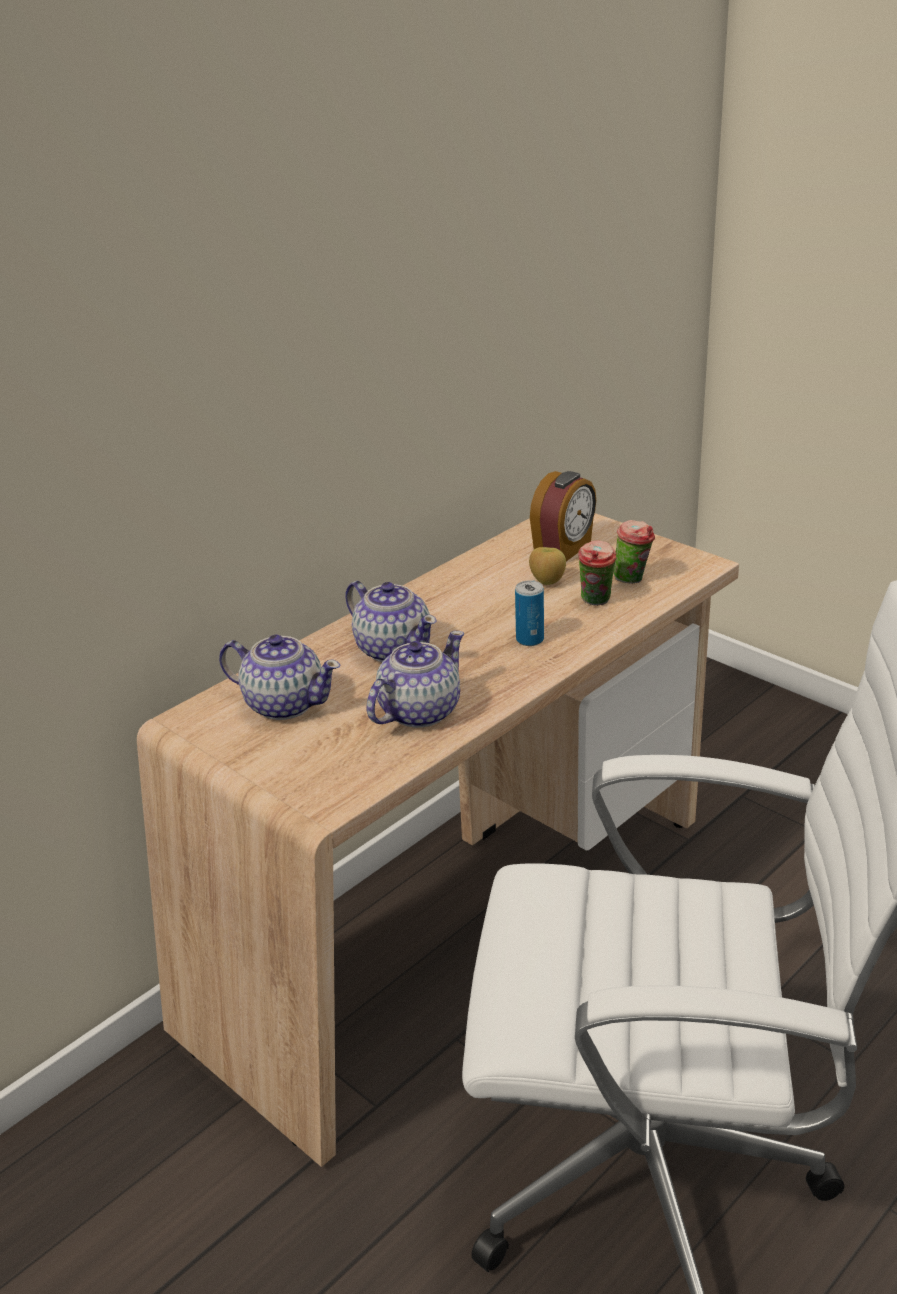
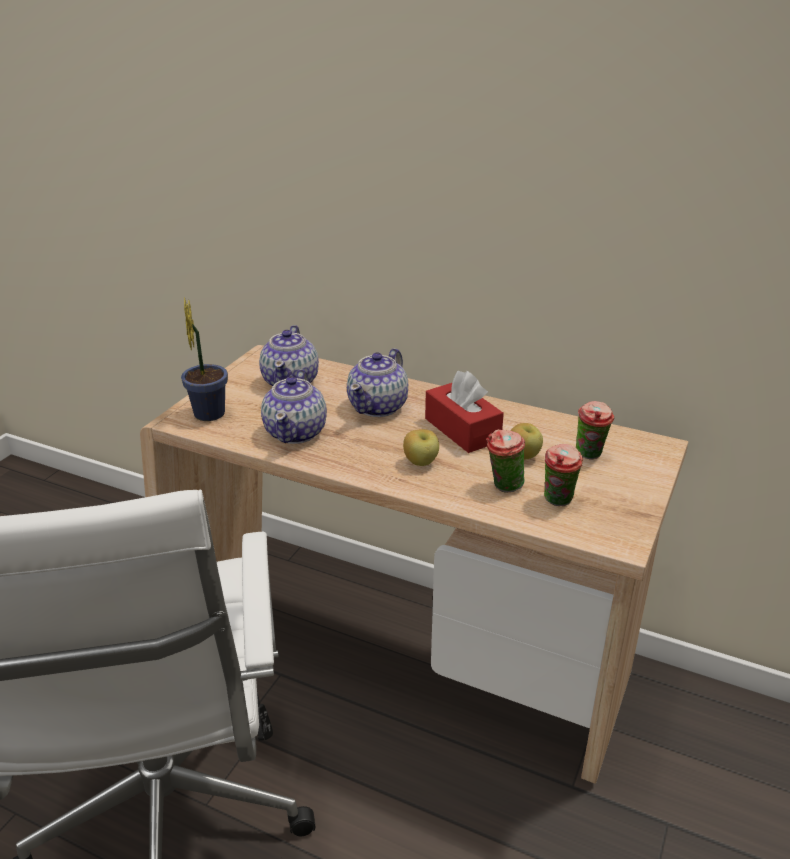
camera: 70 degrees right, 0 degrees up
teapot [367,631,464,728] -> teapot turned 75 degrees clockwise [261,369,327,444]
can [515,580,544,646] -> apple [403,429,439,466]
alarm clock [530,471,596,561] -> cup [576,401,614,460]
none -> potted plant [181,297,228,421]
none -> red tissue box [425,371,504,453]

